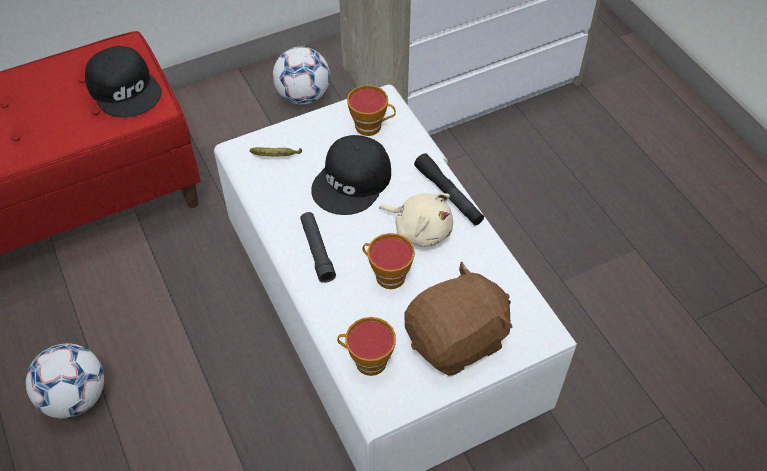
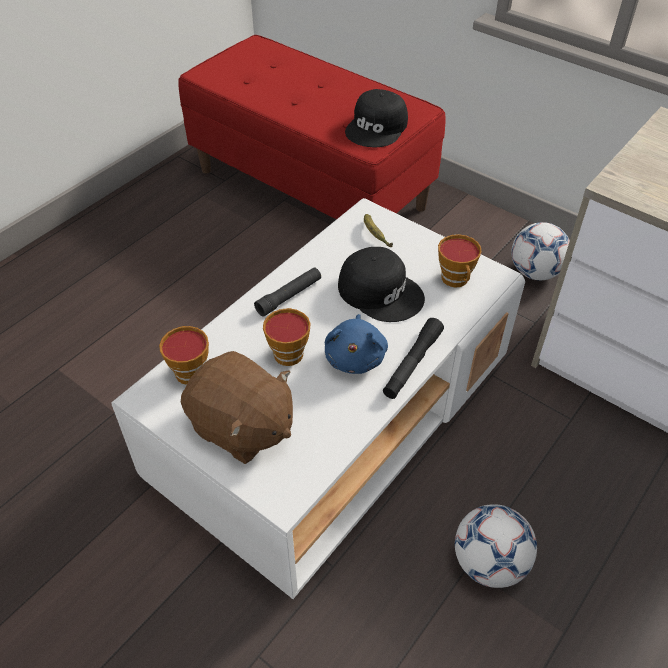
camera: 65 degrees right, 5 degrees down
football [26,343,104,419] -> football moved to [455,504,537,588]
black cap [311,135,391,215] -> black cap turned 150 degrees counterclockwise [338,247,425,322]
beige plush toy [379,193,453,247] -> blue plush toy [325,314,388,374]

